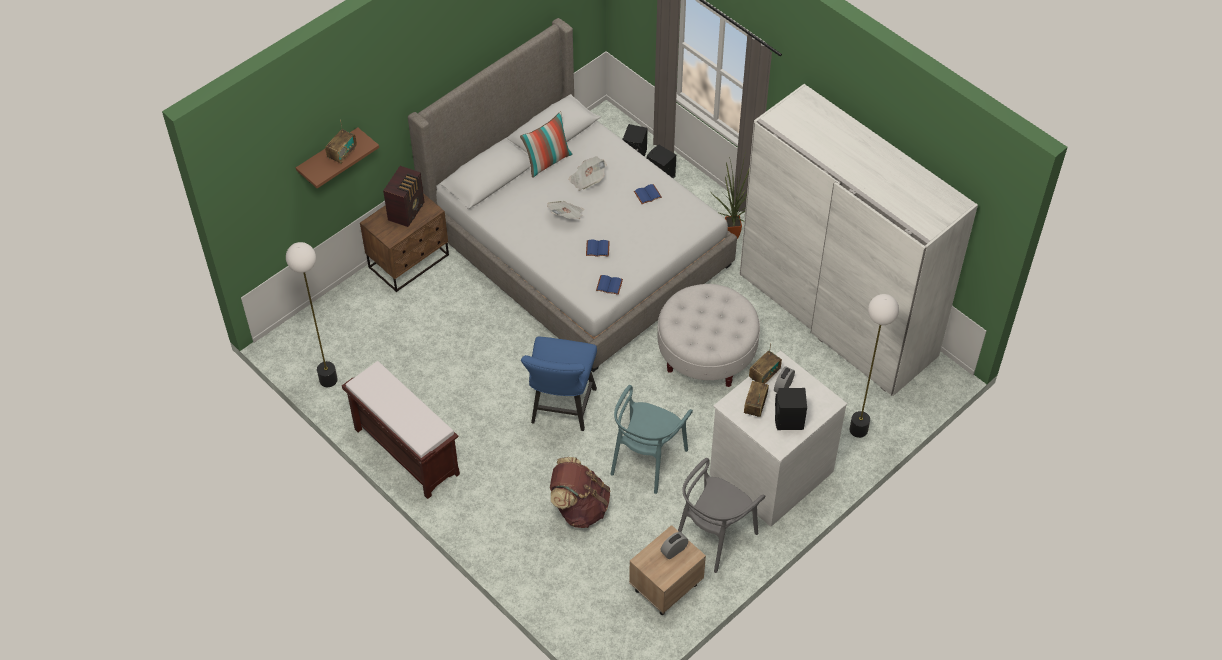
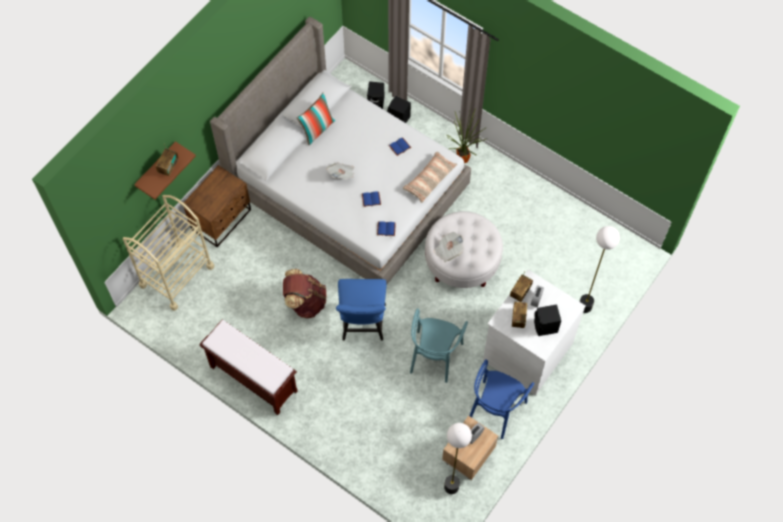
camera: 10 degrees left, 10 degrees up
floor lamp [286,242,338,387] -> floor lamp moved to [444,423,472,494]
radio [383,166,424,227] -> none
brown backpack [550,457,610,528] -> brown backpack moved to [283,269,327,318]
newspaper [569,156,607,191] -> newspaper moved to [433,232,464,262]
grey chair [678,458,765,573] -> blue chair [469,359,534,439]
white wardrobe [739,84,978,396] -> none
none -> beige cart [123,195,214,311]
none -> pillow [403,152,457,203]

